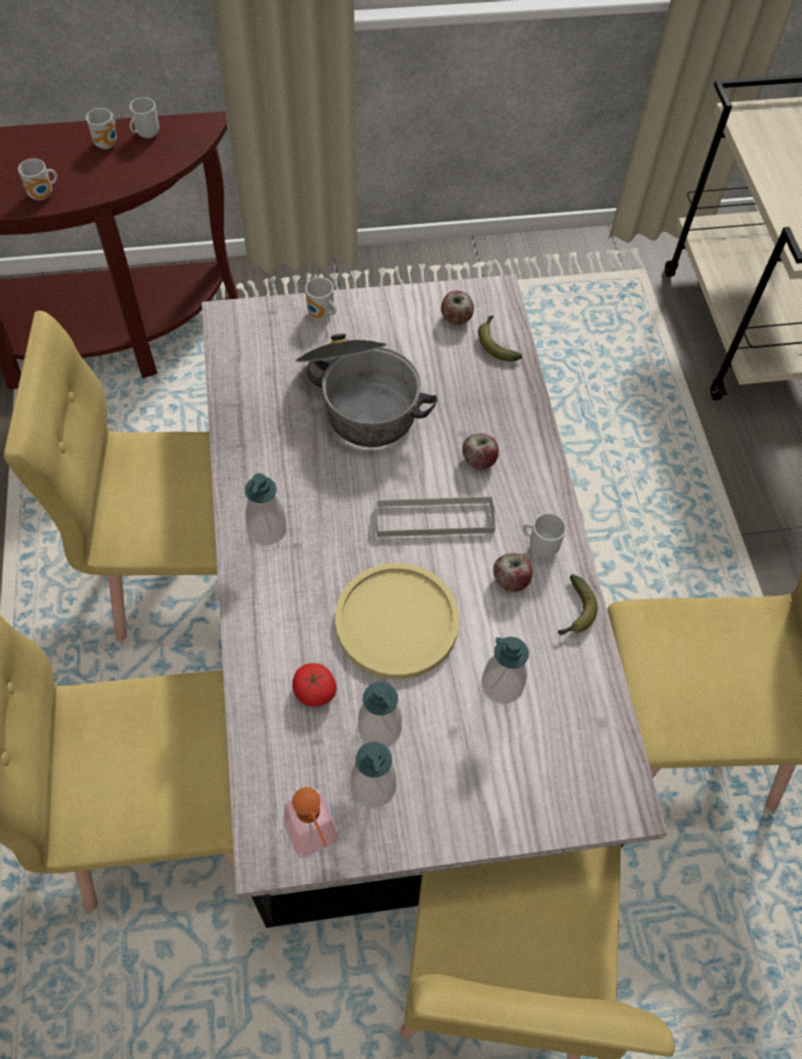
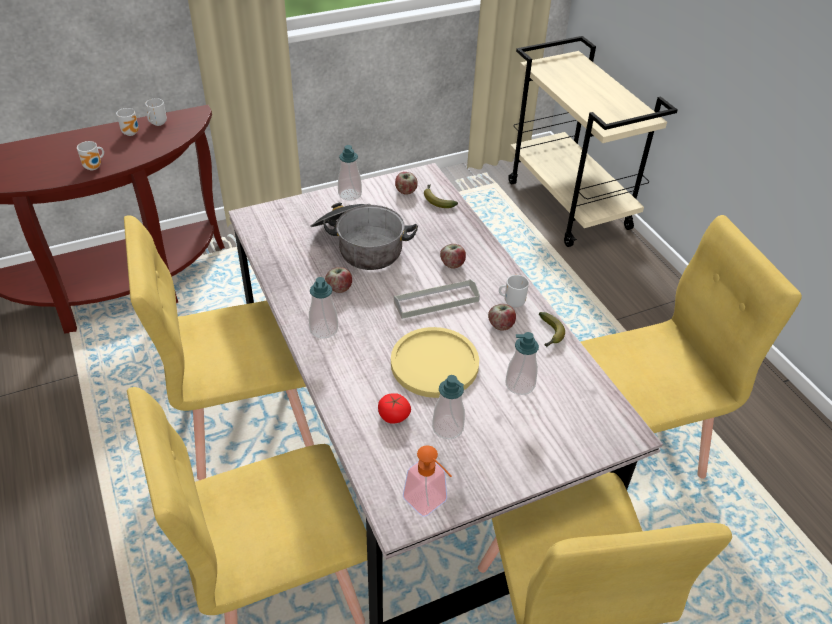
camera: 15 degrees left, 15 degrees down
mug [305,277,336,319] -> none
soap dispenser [351,742,396,808] -> soap dispenser moved to [338,145,362,201]
none -> apple [325,267,352,293]

